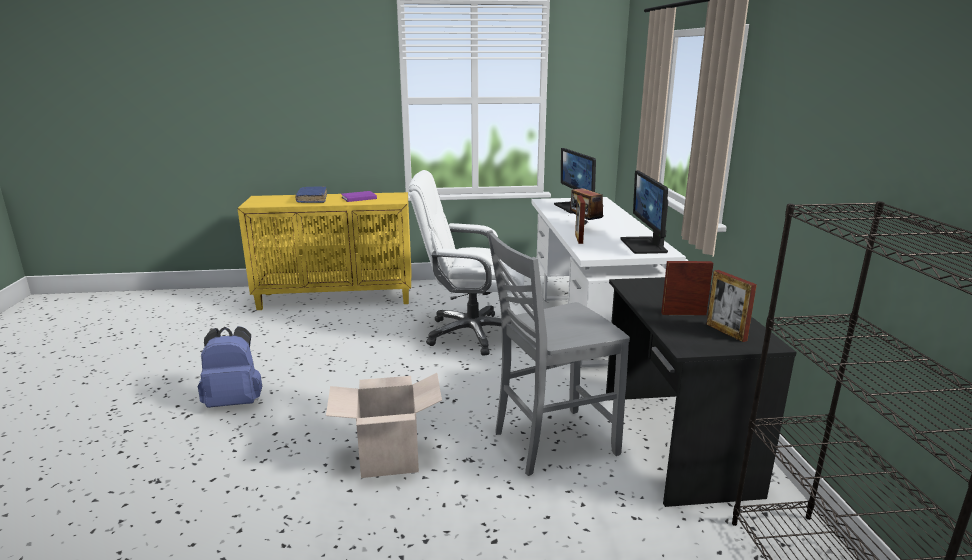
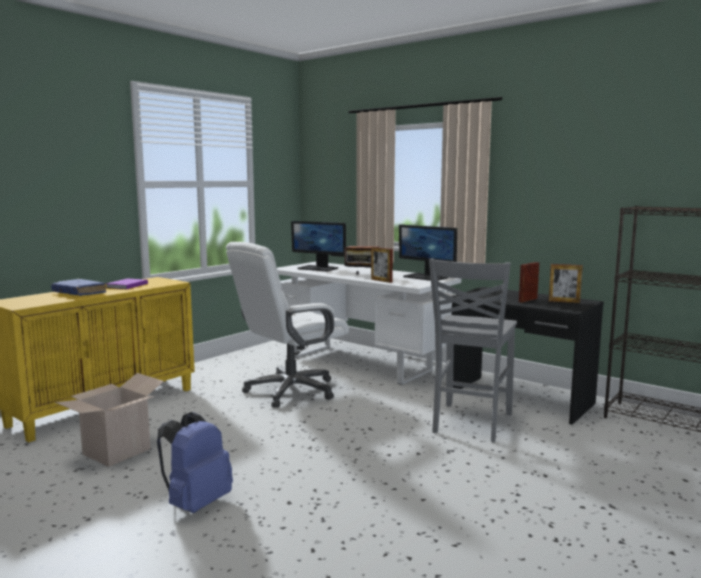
camera: 45 degrees left, 10 degrees down
cardboard box [326,373,442,478] -> cardboard box moved to [55,373,164,467]

